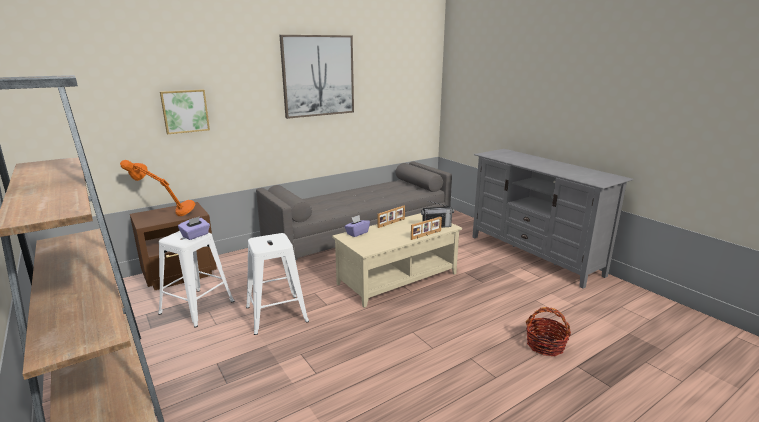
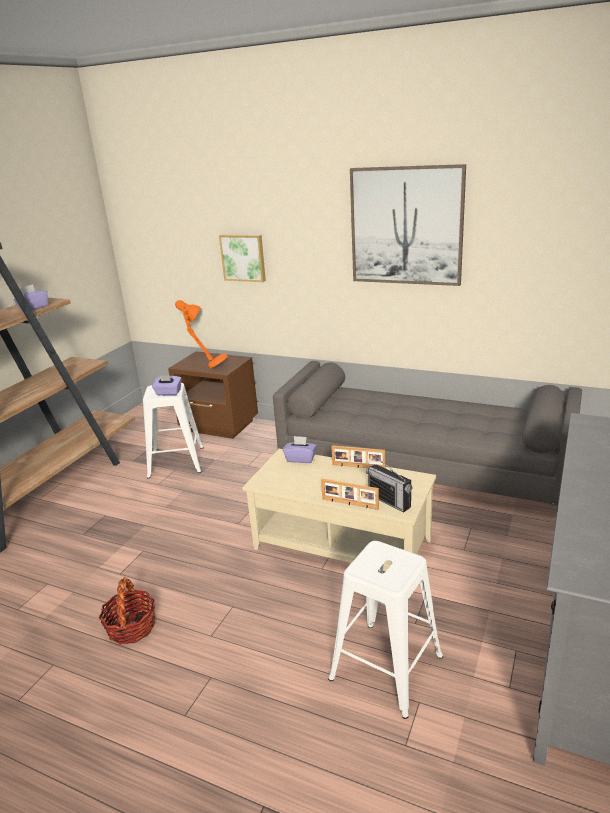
camera: 60 degrees right, 5 degrees up
white stool [246,233,309,335] -> white stool moved to [328,541,443,719]
basket [526,307,571,356] -> basket moved to [99,577,155,645]
none -> purple tissue box [14,284,48,310]

